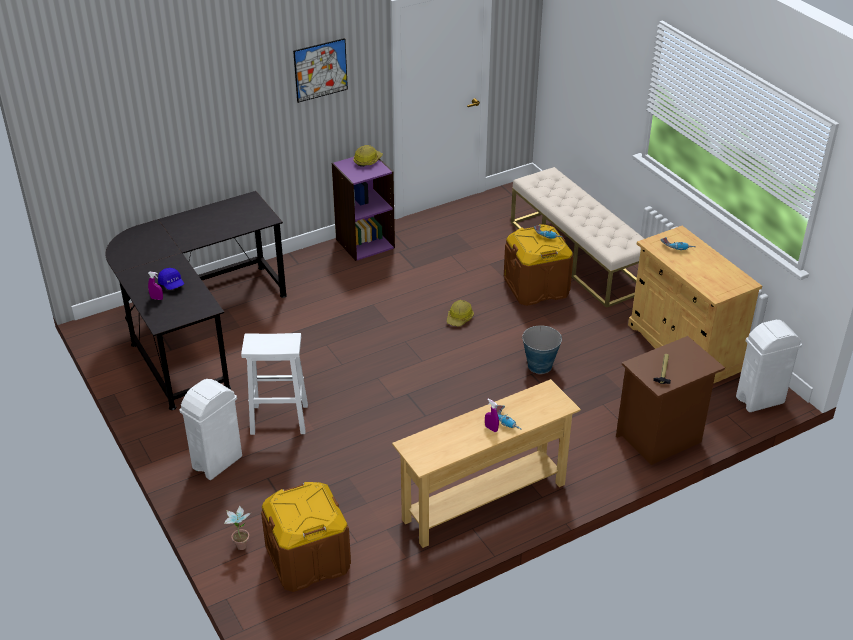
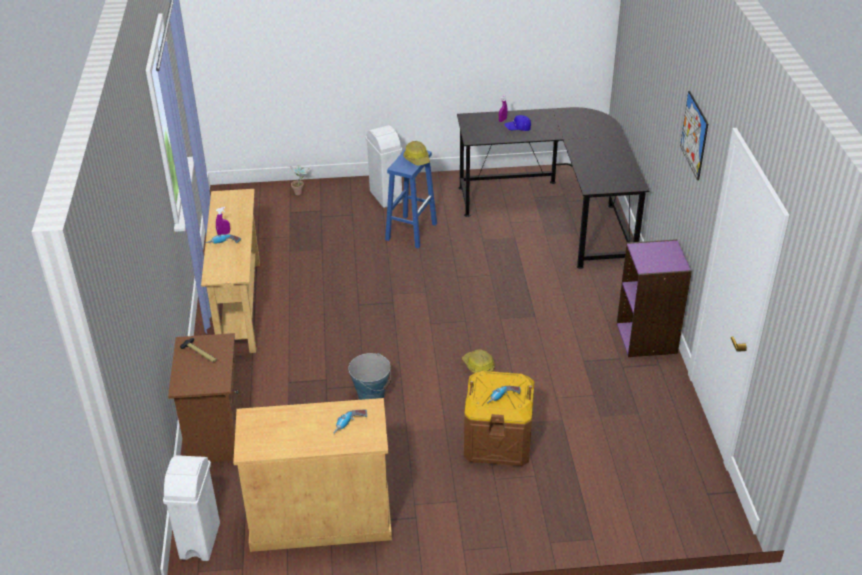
camera: 115 degrees right, 0 degrees up
white stool [241,333,308,435] -> blue stool [385,148,437,249]
brown storage box [261,482,351,592] -> none
hard hat [354,145,383,167] -> hard hat moved to [403,141,430,165]
beige bench [511,167,645,308] -> none

